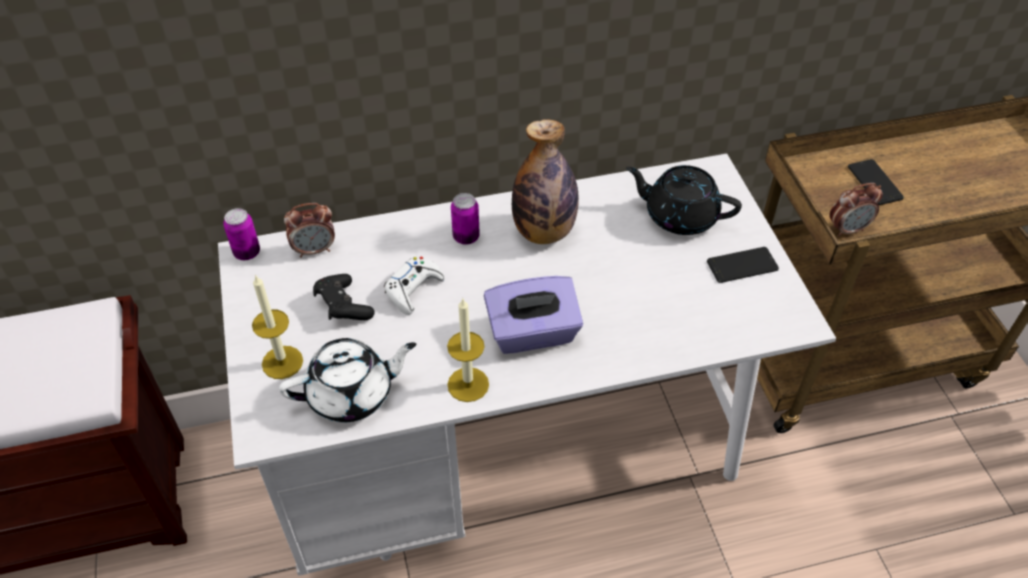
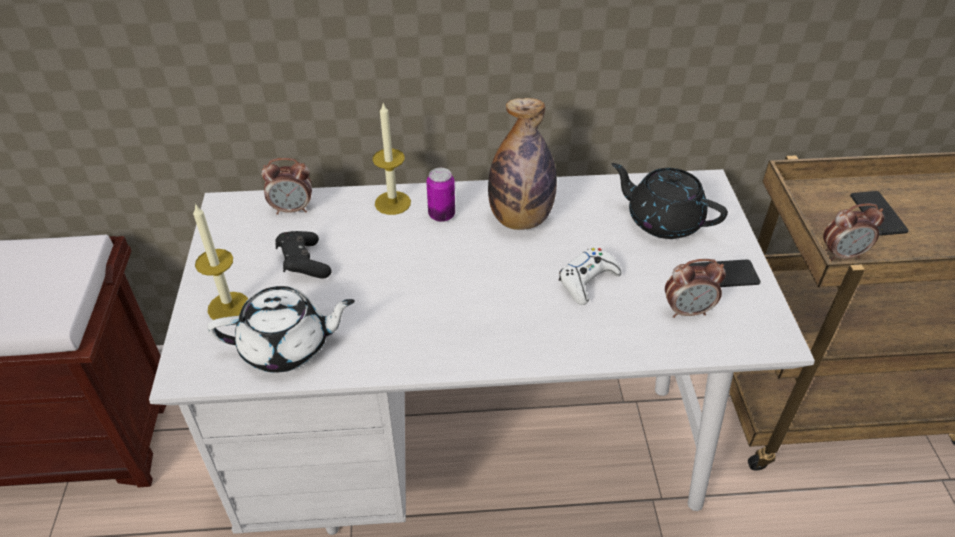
camera: 10 degrees right, 5 degrees down
can [223,208,260,260] -> none
white game controller [384,257,445,315] -> white game controller moved to [559,248,622,305]
candle [447,299,489,402] -> candle moved to [372,103,411,215]
purple tissue box [484,276,583,354] -> none
none -> alarm clock [665,259,726,318]

